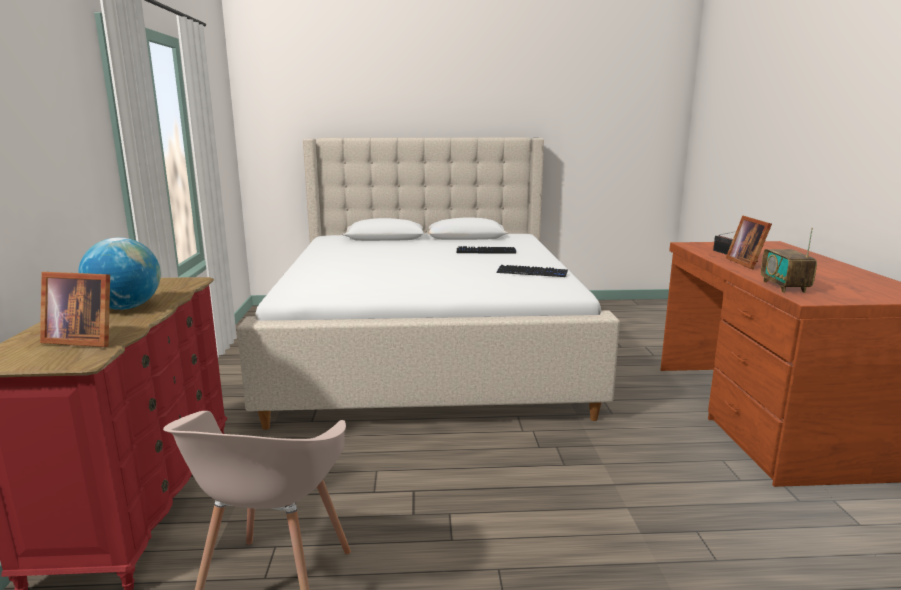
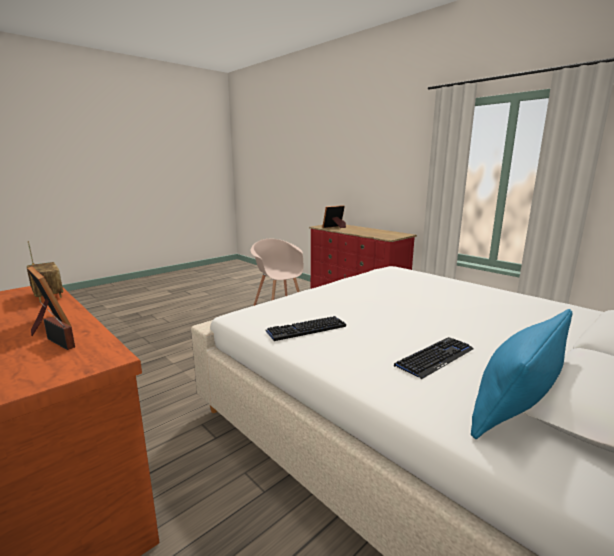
camera: 140 degrees right, 0 degrees up
globe [78,238,161,310] -> none
none -> blue pillow [471,309,572,439]

